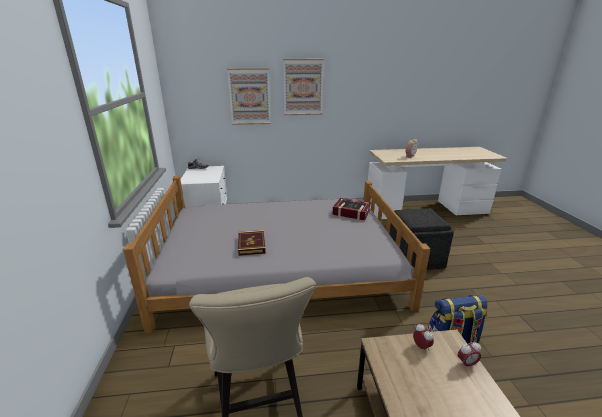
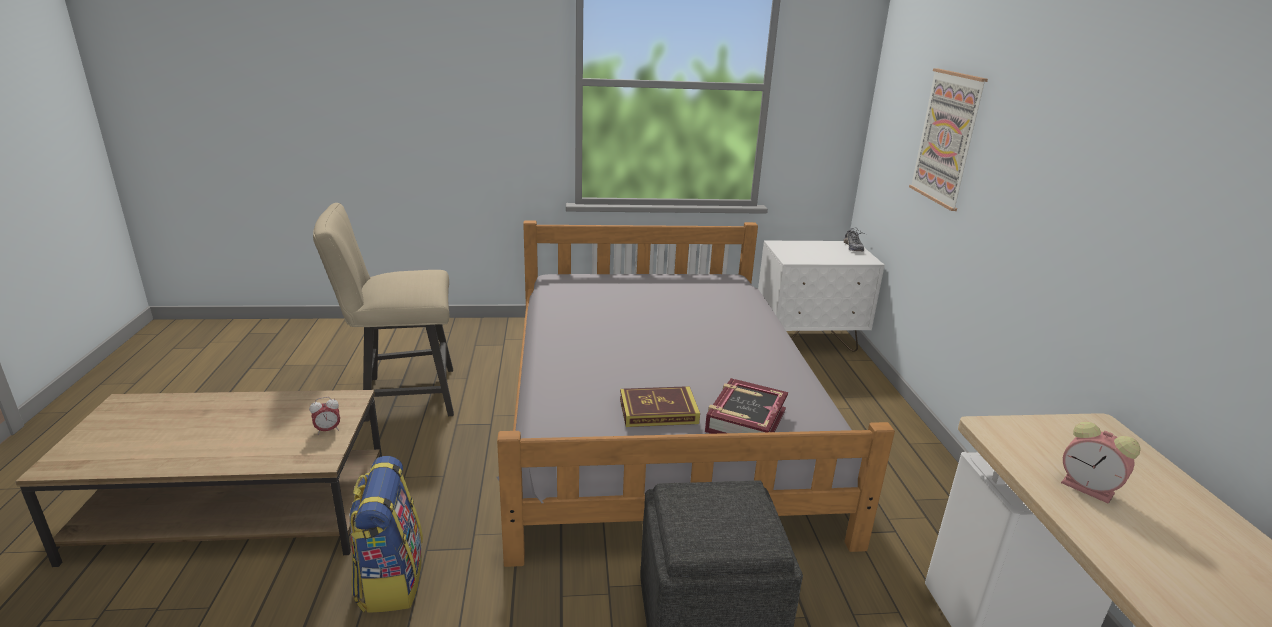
camera: 90 degrees right, 0 degrees up
book [238,230,266,256] -> book moved to [620,386,700,427]
picture [283,59,324,115] -> none
alarm clock [458,342,481,368] -> none

